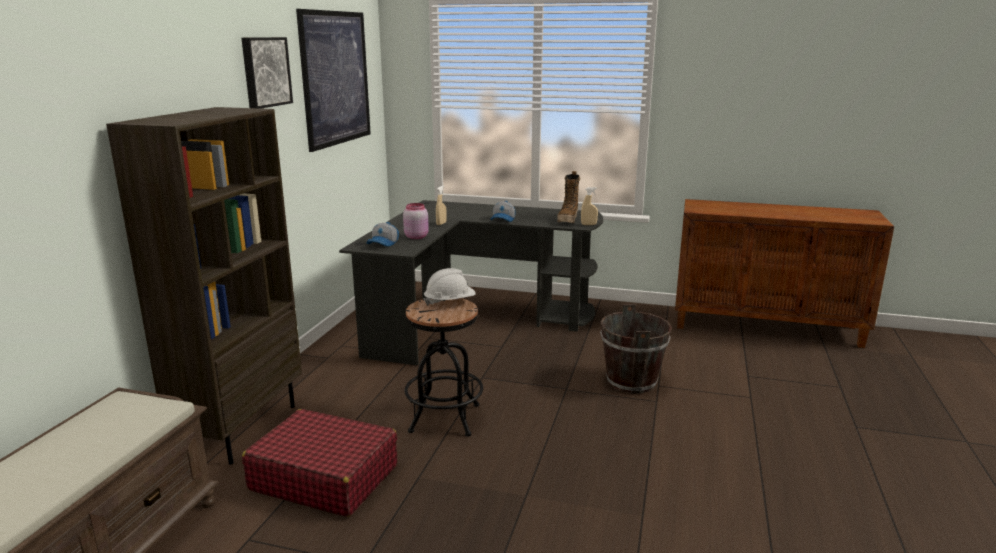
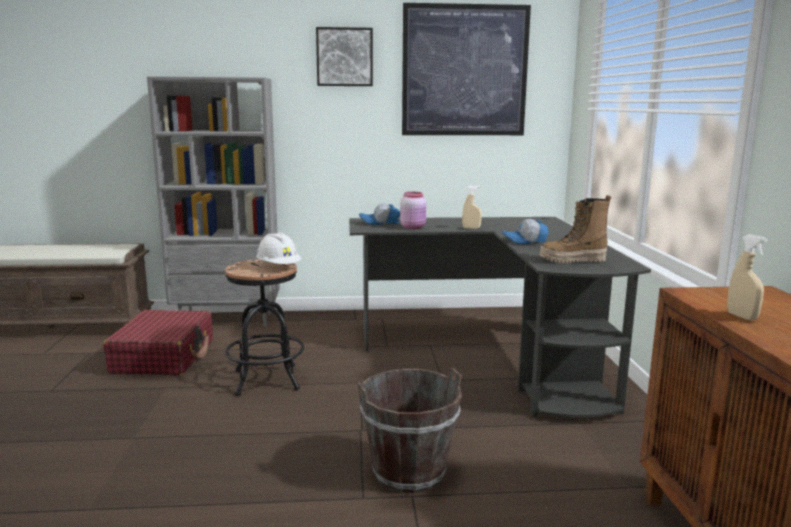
camera: 70 degrees right, 5 degrees down
brown bookcase [106,107,302,465] -> grey bookcase [147,76,280,327]
beige spray bottle [581,187,598,225] -> beige spray bottle moved to [727,234,768,321]

